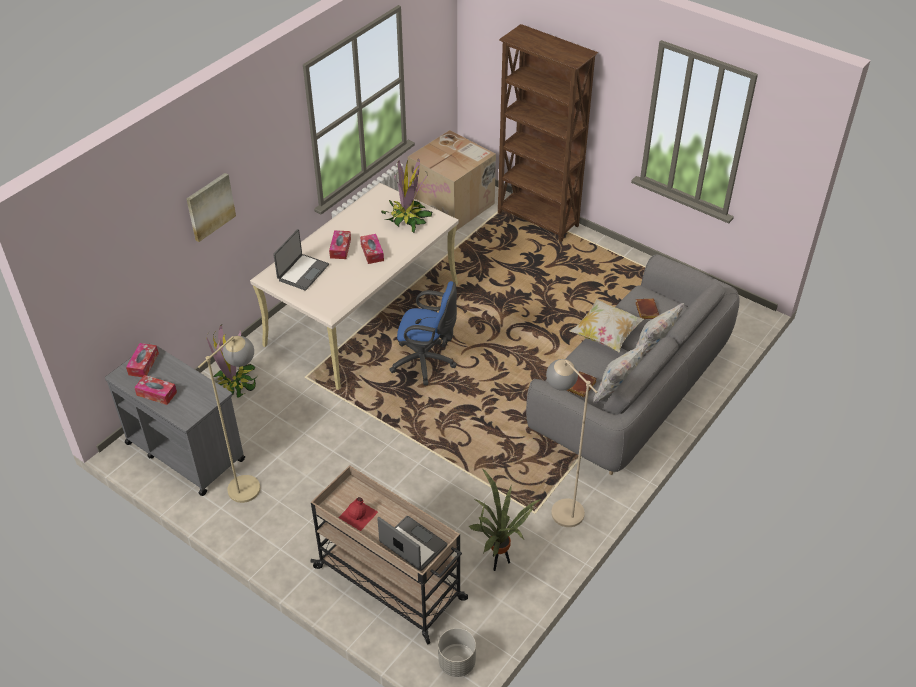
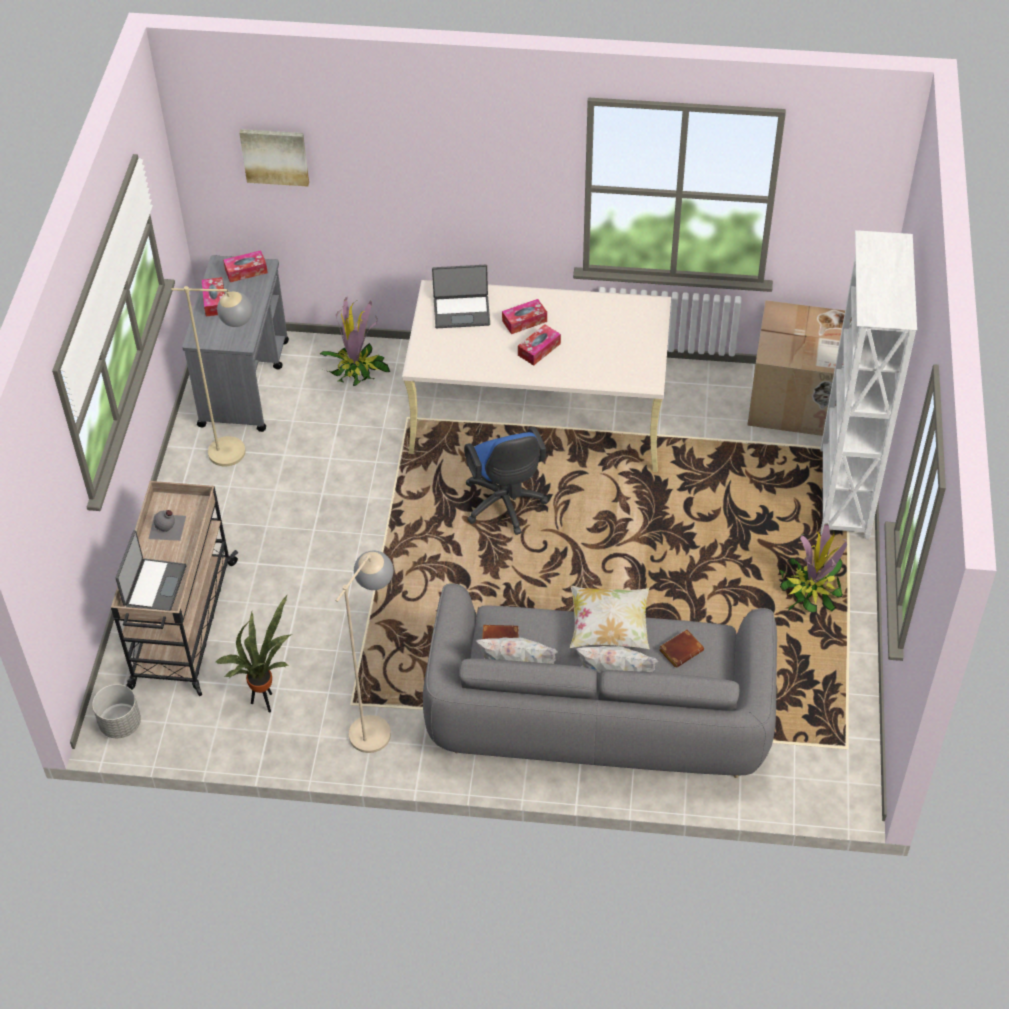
camera: 60 degrees right, 5 degrees up
picture [186,173,236,242] -> picture moved to [239,129,309,187]
red bottle [338,497,378,531] -> grey bottle [148,510,186,541]
potted plant [381,159,432,233] -> potted plant moved to [779,523,847,613]
brown bookcase [498,24,598,242] -> white bookcase [820,230,917,540]

